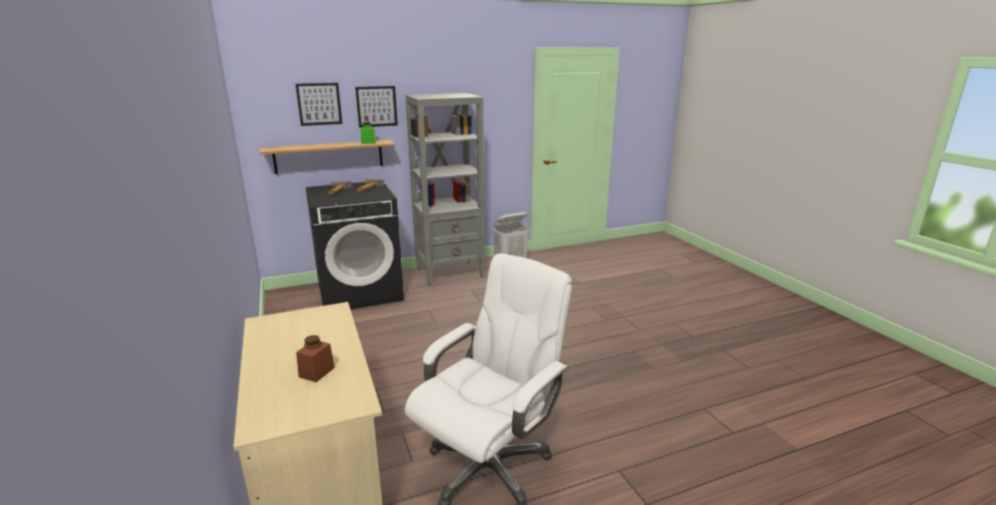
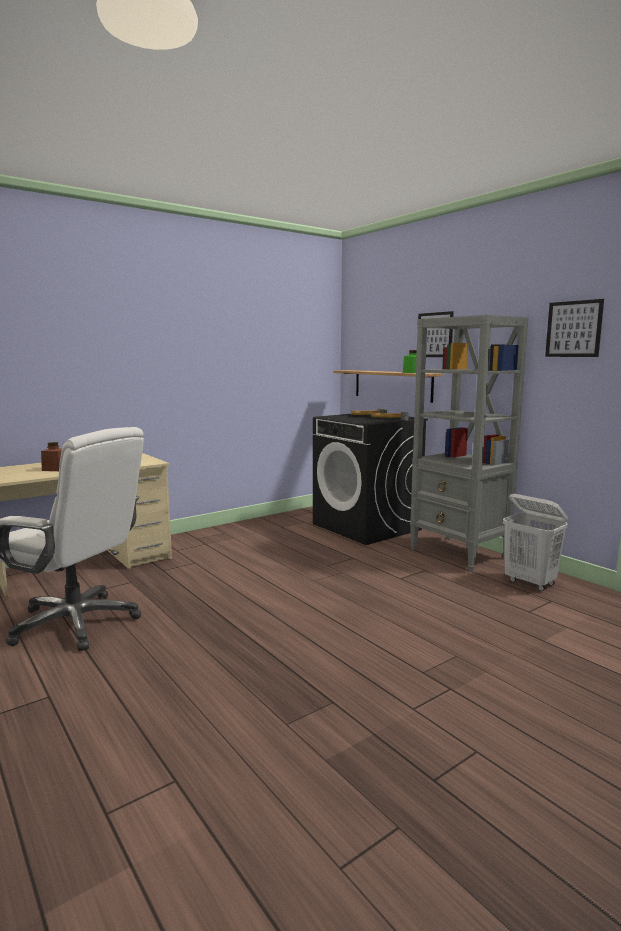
camera: 75 degrees right, 10 degrees down
picture [295,83,342,126] -> picture moved to [545,299,604,357]

